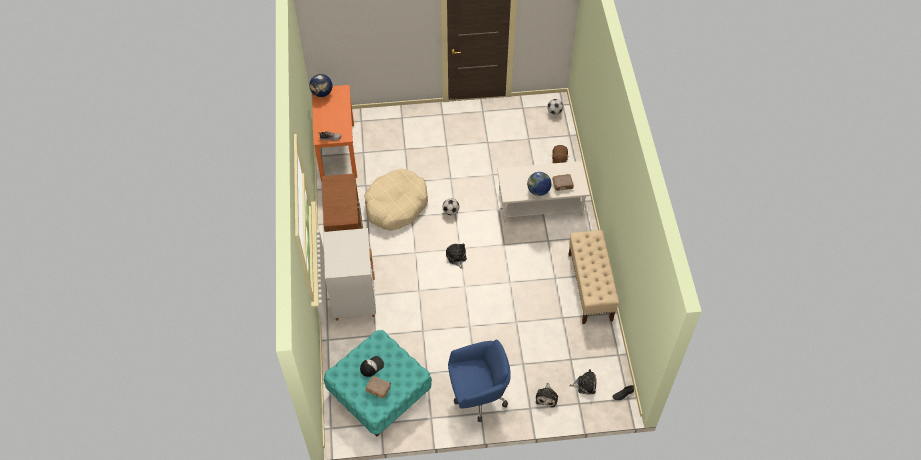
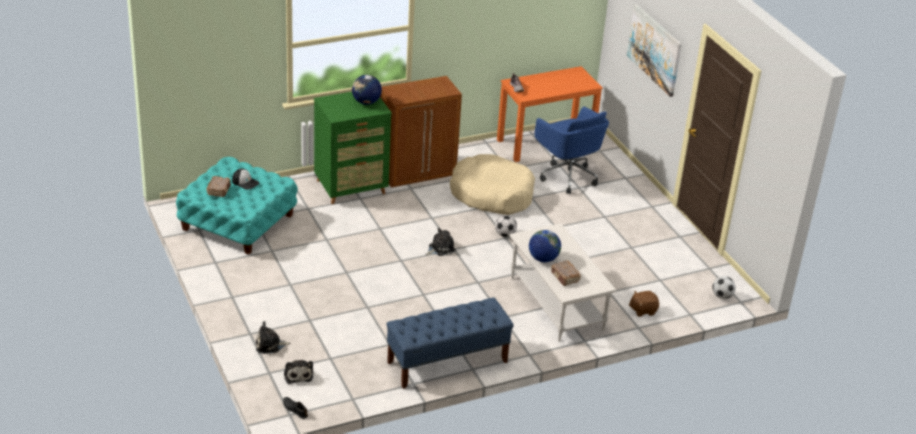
camera: 70 degrees right, 20 degrees down
globe [309,74,332,97] -> globe moved to [352,75,382,105]
white dresser [323,228,376,321] -> green dresser [314,92,392,204]
blue office chair [448,339,511,422] -> blue office chair moved to [535,106,609,194]
beige bench [568,231,619,324] -> blue bench [386,297,514,389]
none -> picture [627,4,682,97]

